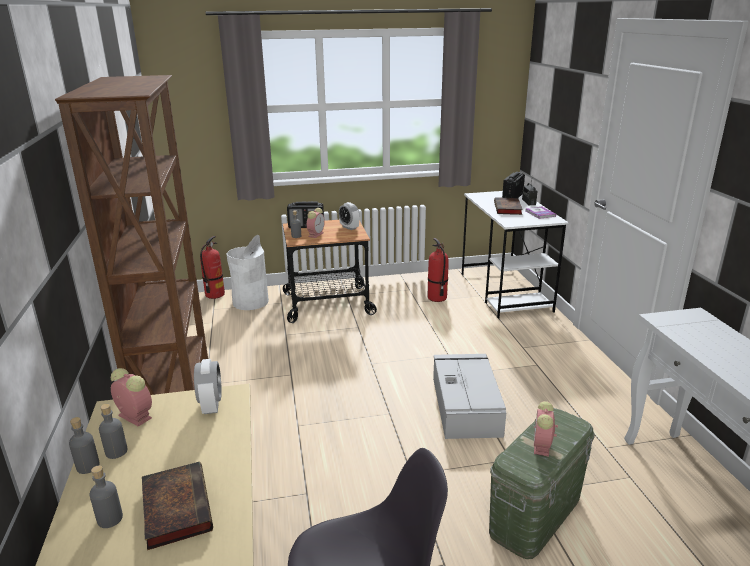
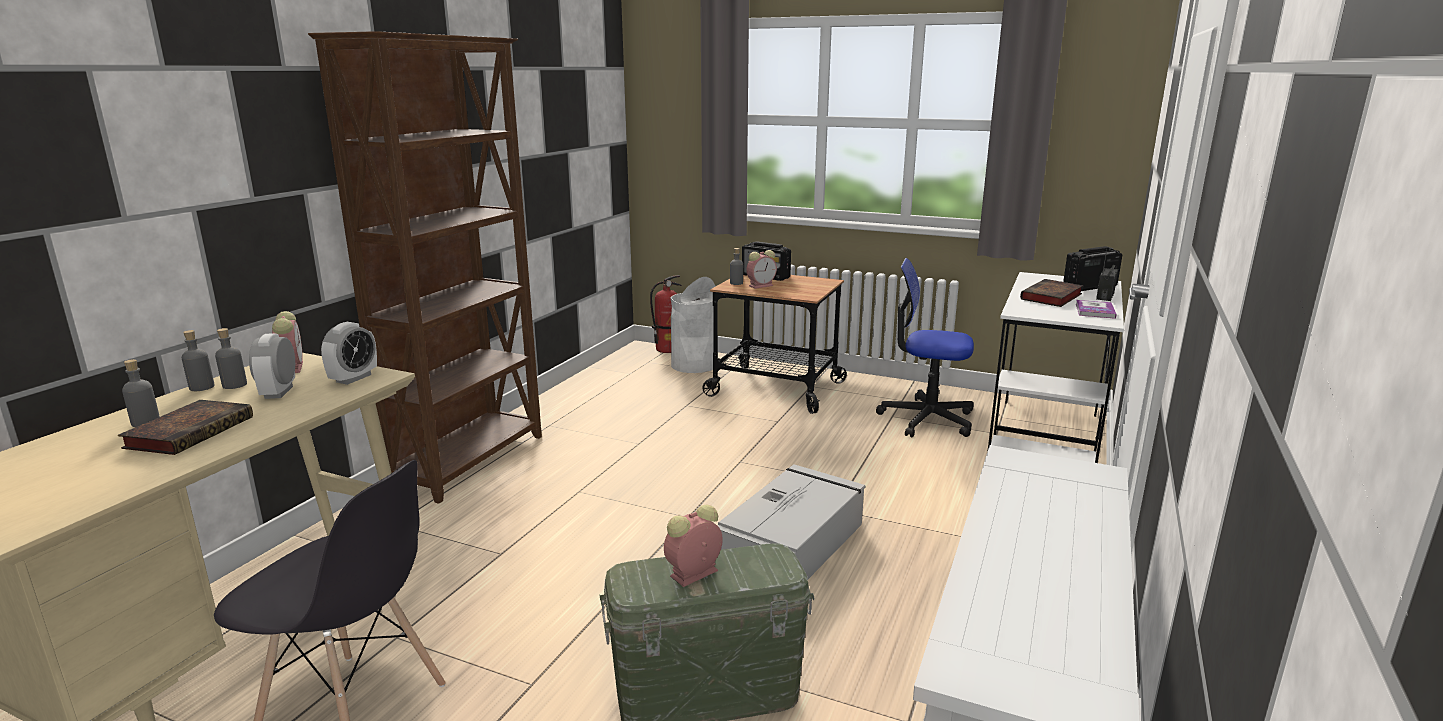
camera: 35 degrees right, 5 degrees down
alarm clock [339,202,359,230] -> alarm clock moved to [249,333,295,399]
fire extinguisher [428,238,449,302] -> office chair [876,258,974,437]

